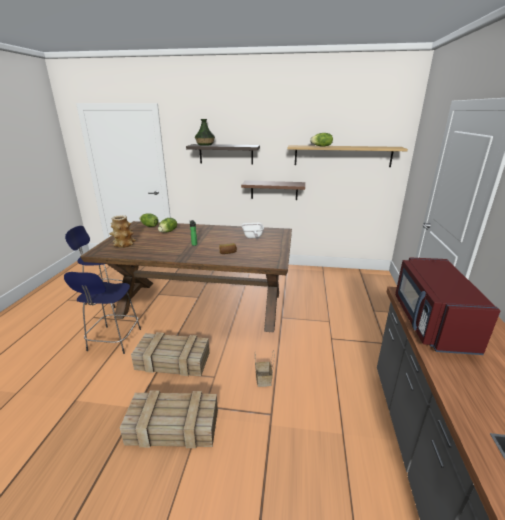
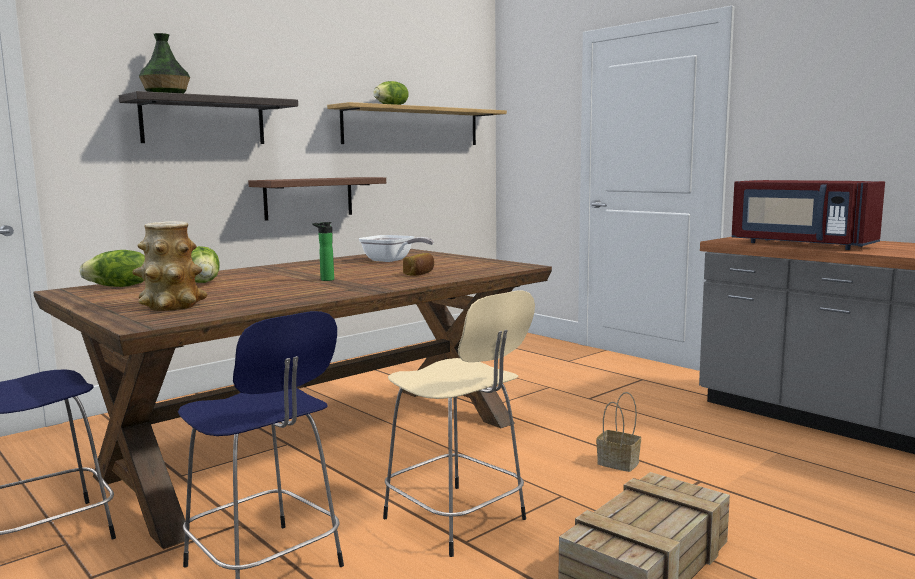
camera: 50 degrees left, 15 degrees down
crate [131,332,209,376] -> beige stool [383,290,535,557]

